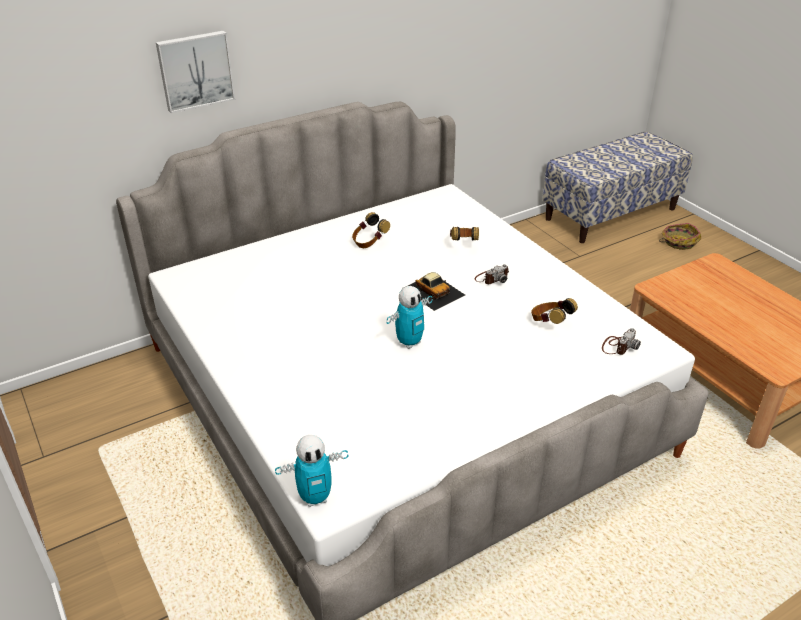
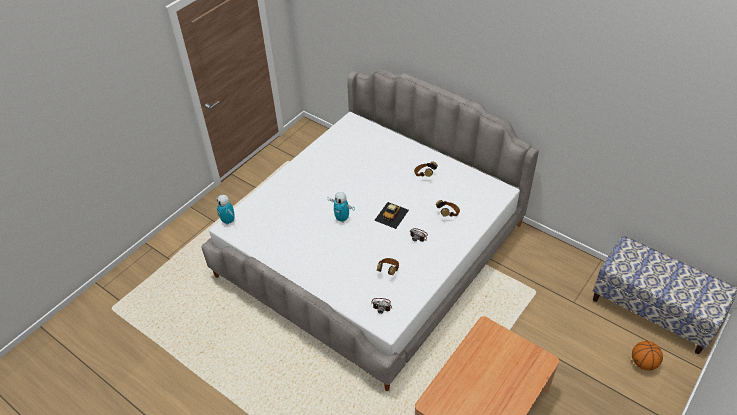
camera: 70 degrees right, 10 degrees up
picture [156,31,235,113] -> none
basket [659,223,701,250] -> basketball [632,341,663,370]

